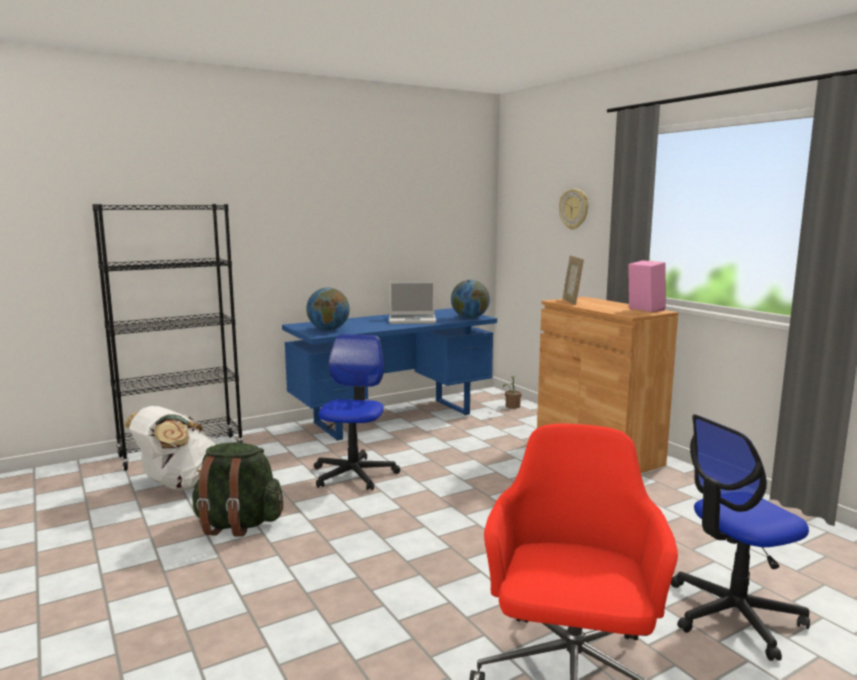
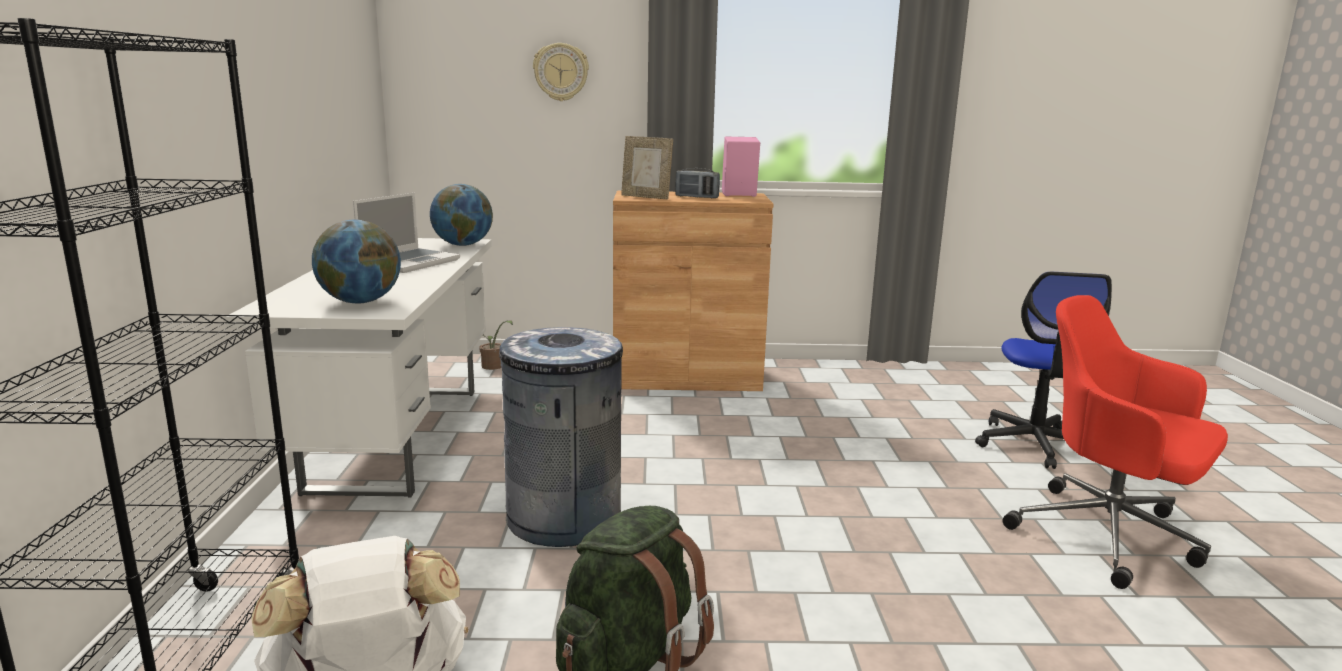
camera: 60 degrees left, 5 degrees up
blue desk [282,308,497,441] -> white desk [226,238,492,498]
office chair [314,334,400,490] -> grey trash can [499,327,623,547]
none -> radio [676,168,720,198]

